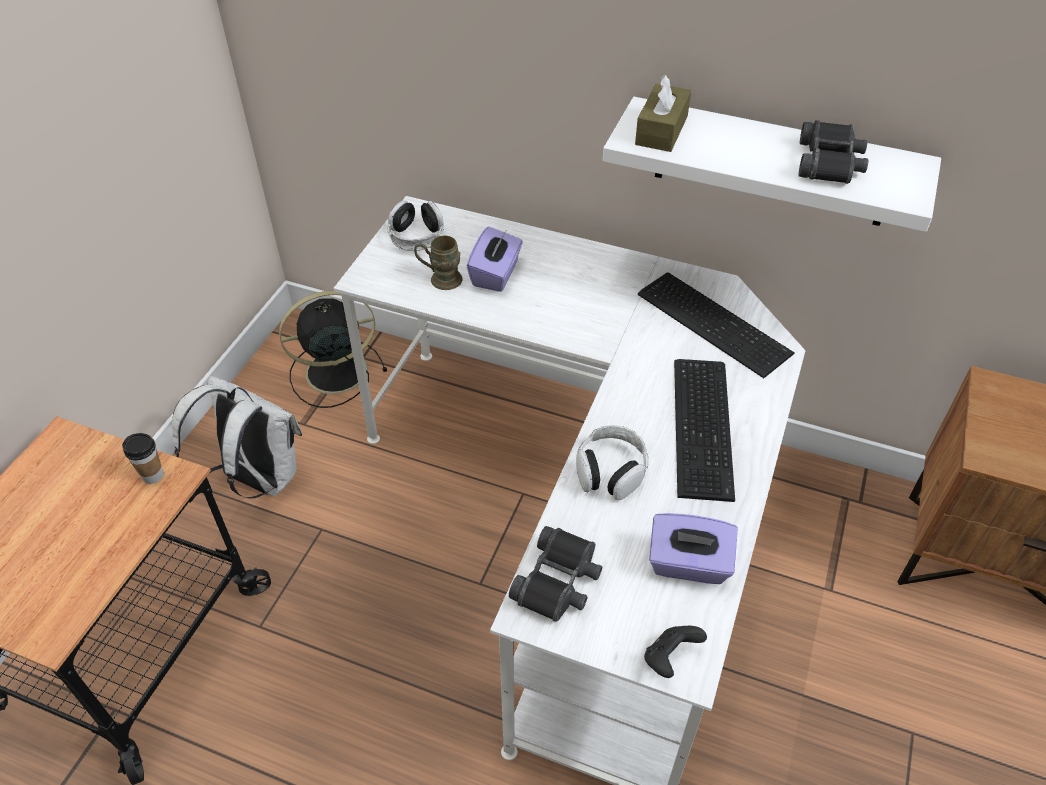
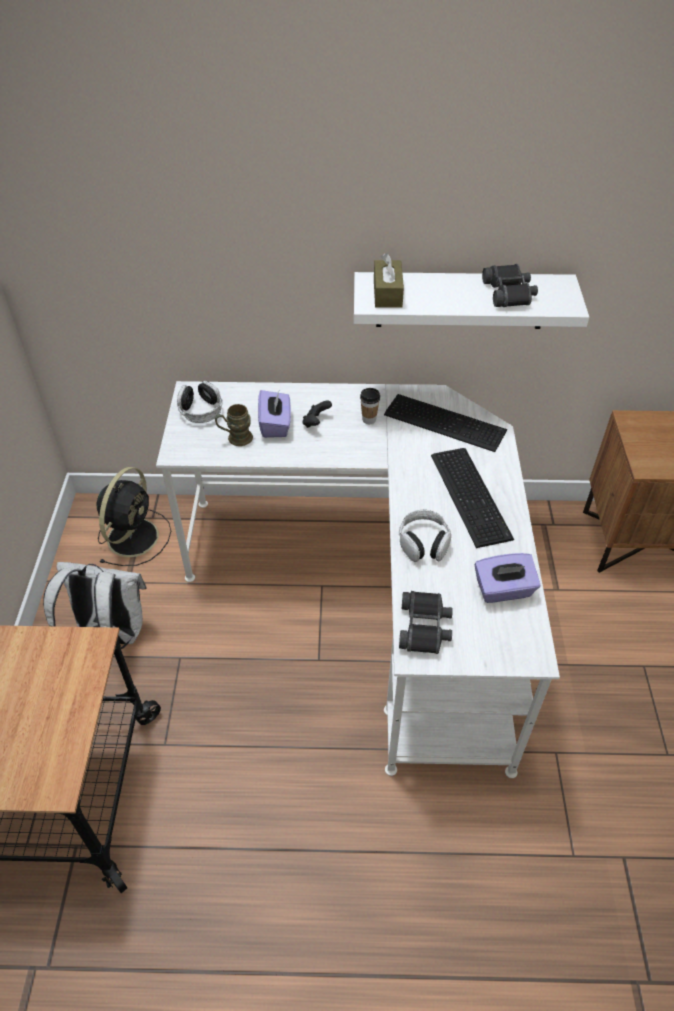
camera: 20 degrees left, 0 degrees up
cup [122,433,164,484] -> cup moved to [360,388,380,424]
black fan [279,290,387,408] -> black fan turned 150 degrees clockwise [96,467,171,566]
black game controller [644,626,707,678] -> black game controller moved to [303,401,332,428]

